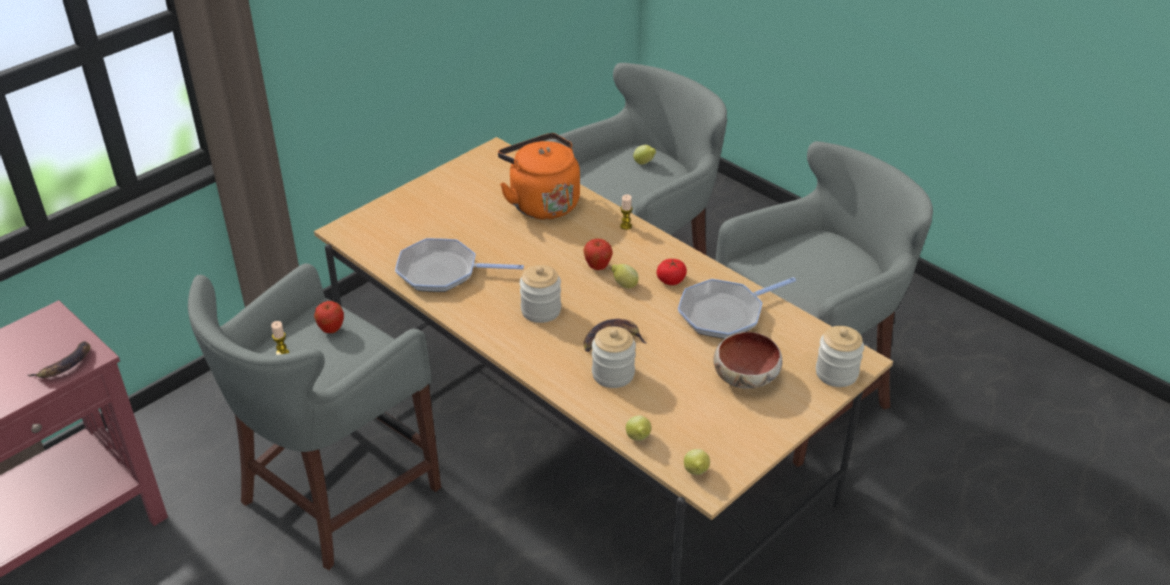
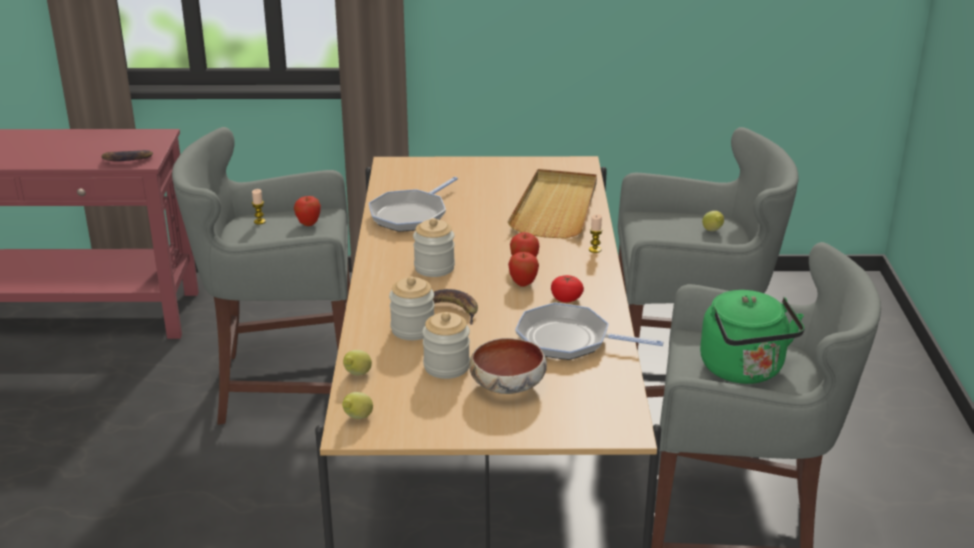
camera: 45 degrees right, 10 degrees down
frying pan [395,238,524,292] -> frying pan turned 105 degrees counterclockwise [369,177,458,232]
orange kettle [498,133,580,220] -> beige tray [508,169,597,239]
lemon [611,264,639,288] -> apple [508,252,539,287]
jar [816,326,864,387] -> jar moved to [422,312,470,379]
none -> green kettle [700,290,805,384]

